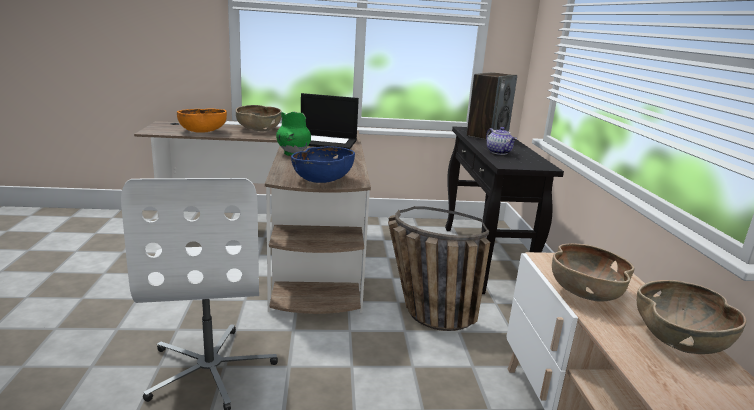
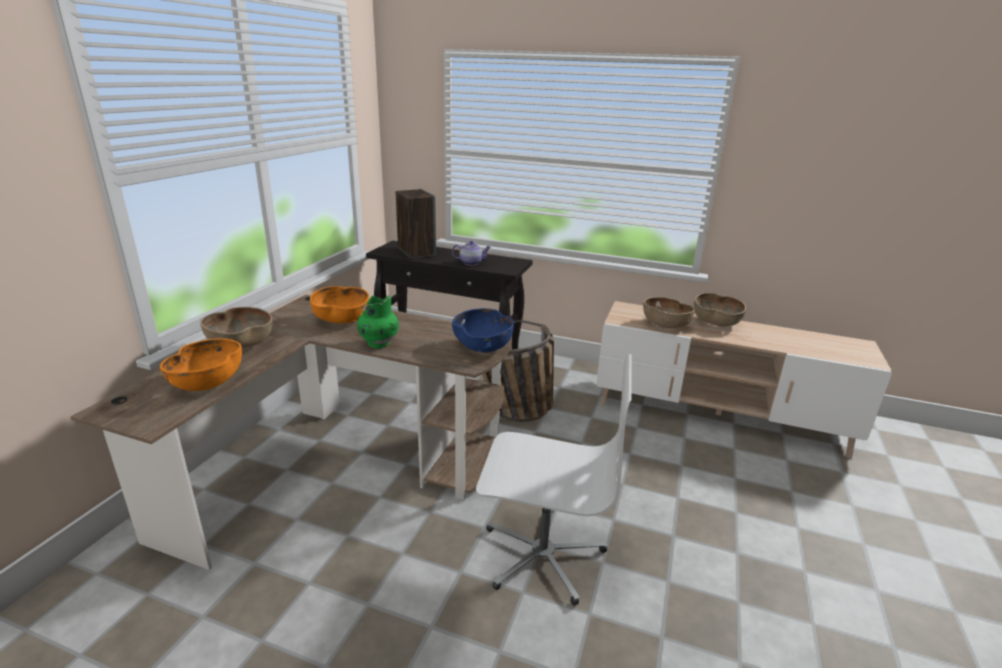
camera: 65 degrees left, 5 degrees up
laptop [301,93,359,149] -> orange bowl [310,286,369,324]

